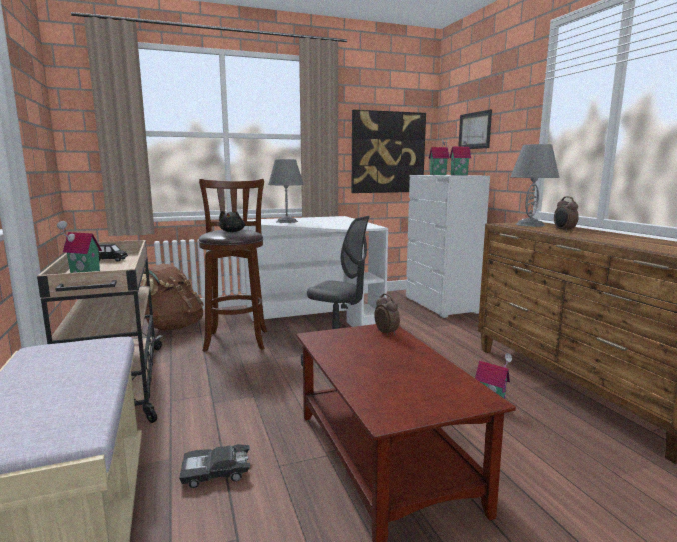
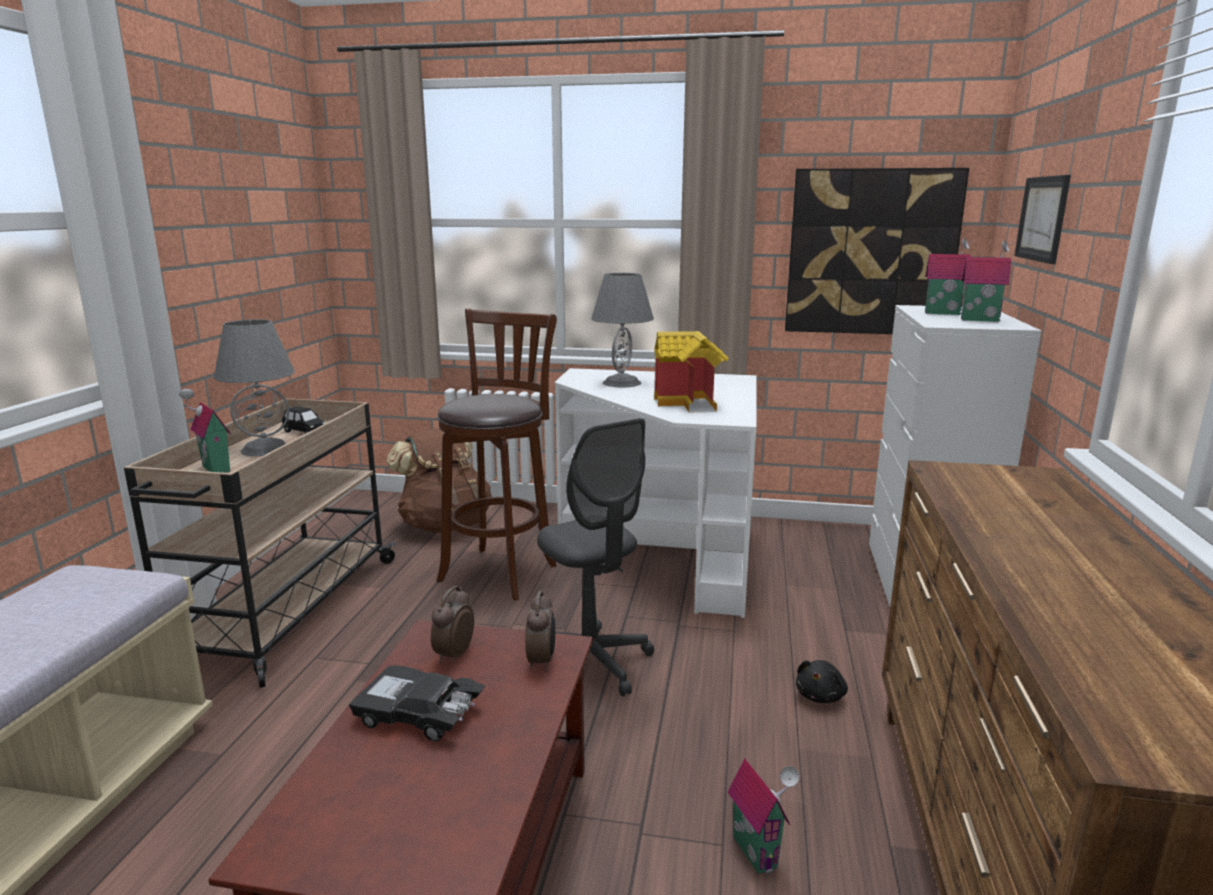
camera: 30 degrees right, 5 degrees up
black toy car [179,444,250,488] -> black toy car moved to [349,666,486,742]
black plush toy [219,211,245,232] -> black plush toy moved to [796,660,848,703]
grey table lamp [511,144,559,227] -> grey table lamp moved to [214,319,295,456]
alarm clock [554,196,579,232] -> alarm clock moved to [431,586,474,663]
none -> toy house [654,331,728,412]

